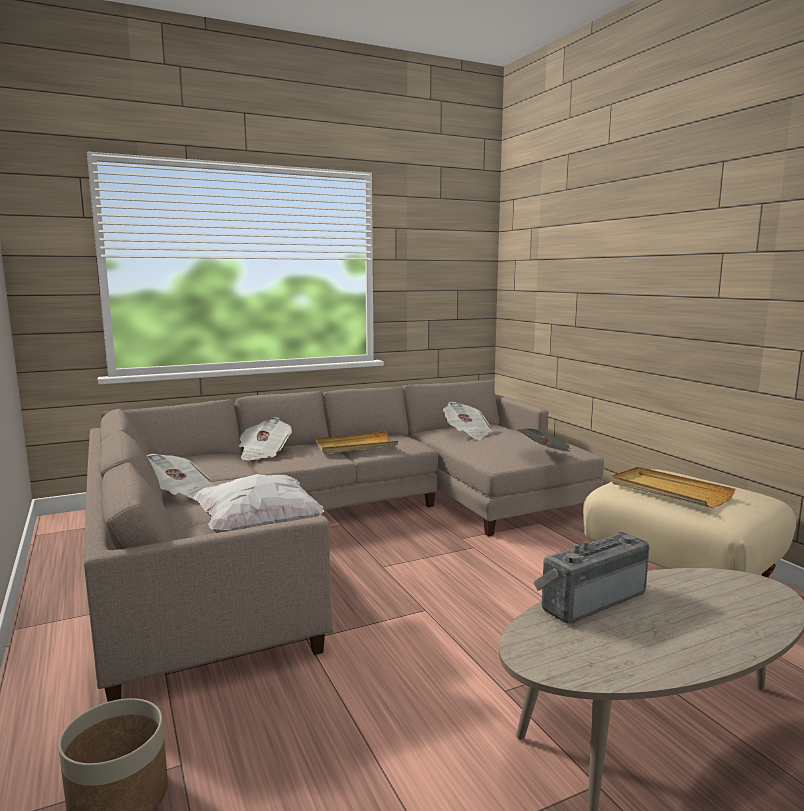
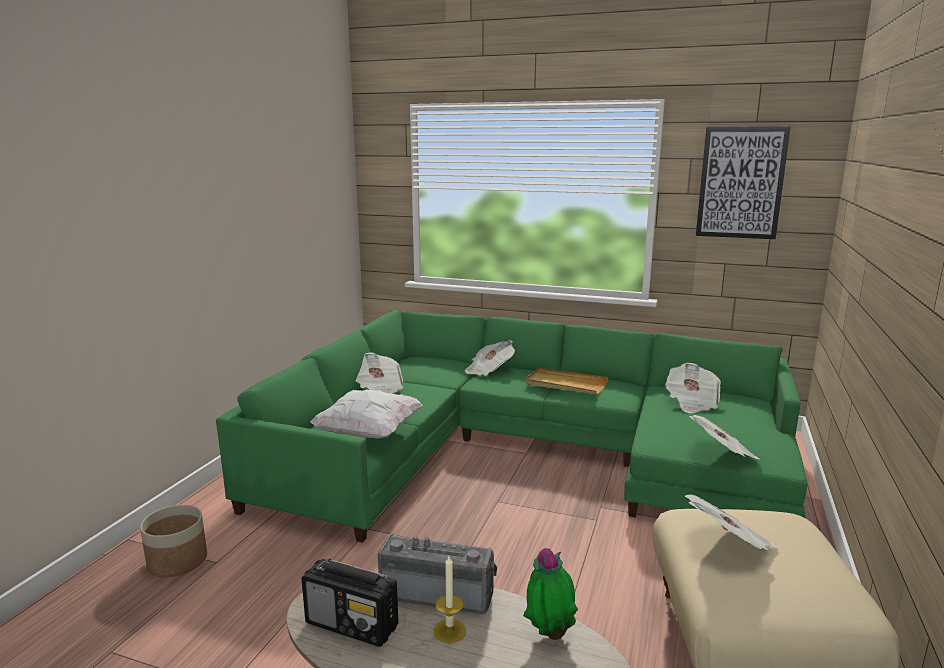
camera: 45 degrees right, 5 degrees up
beige sofa [84,380,604,702] -> green sofa [216,310,807,543]
beige tray [611,467,735,508] -> newspaper [685,494,778,551]
none -> radio [301,558,398,647]
none -> candle [434,556,466,643]
none -> potted plant [523,548,578,640]
none -> picture [696,126,791,239]

